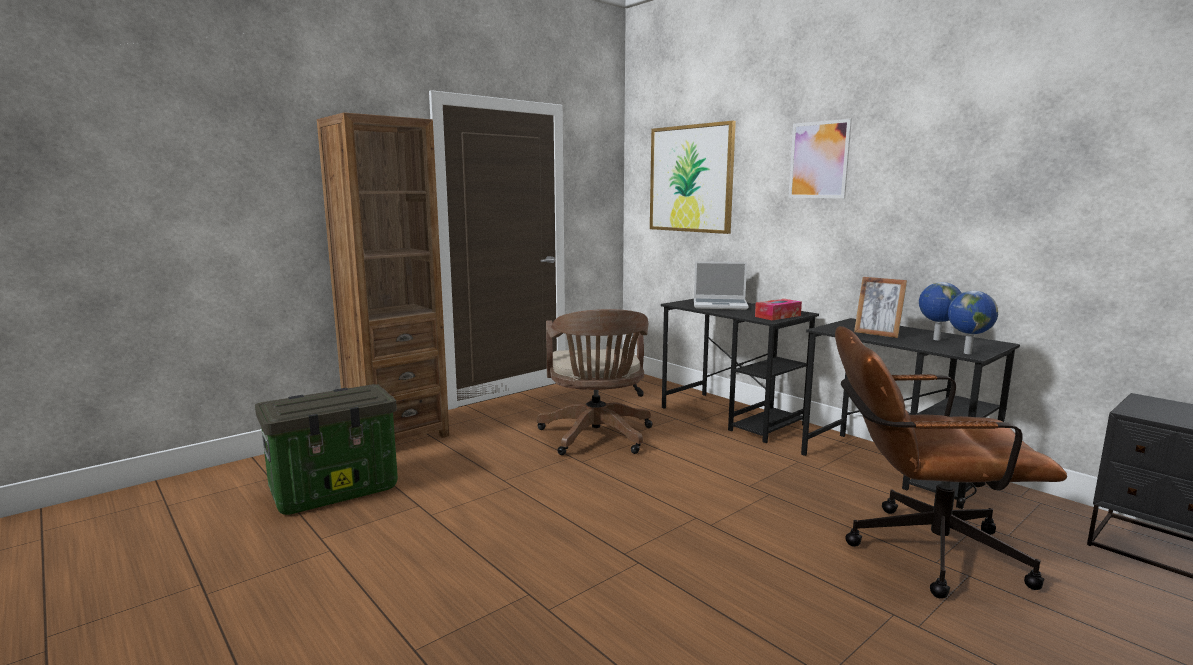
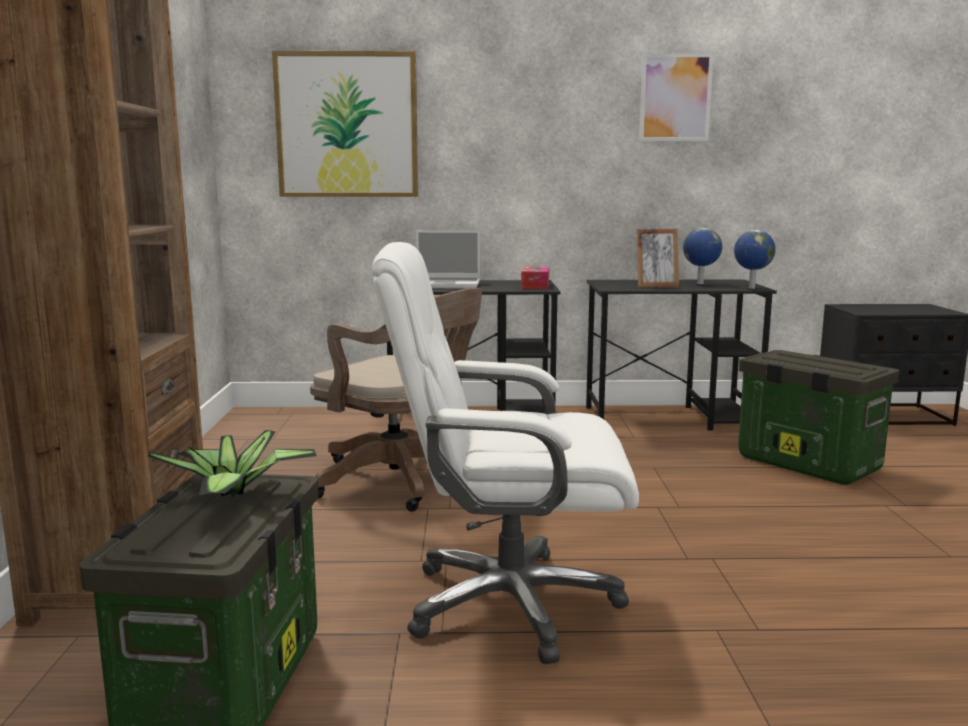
camera: 50 degrees left, 0 degrees up
laptop [694,261,749,310] -> laptop turned 45 degrees clockwise [416,230,480,289]
picture [788,119,852,198] -> picture moved to [639,53,714,141]
brown office chair [835,326,1067,599] -> storage box [738,350,899,485]
none -> potted plant [148,430,317,497]
none -> white office chair [372,242,639,664]

